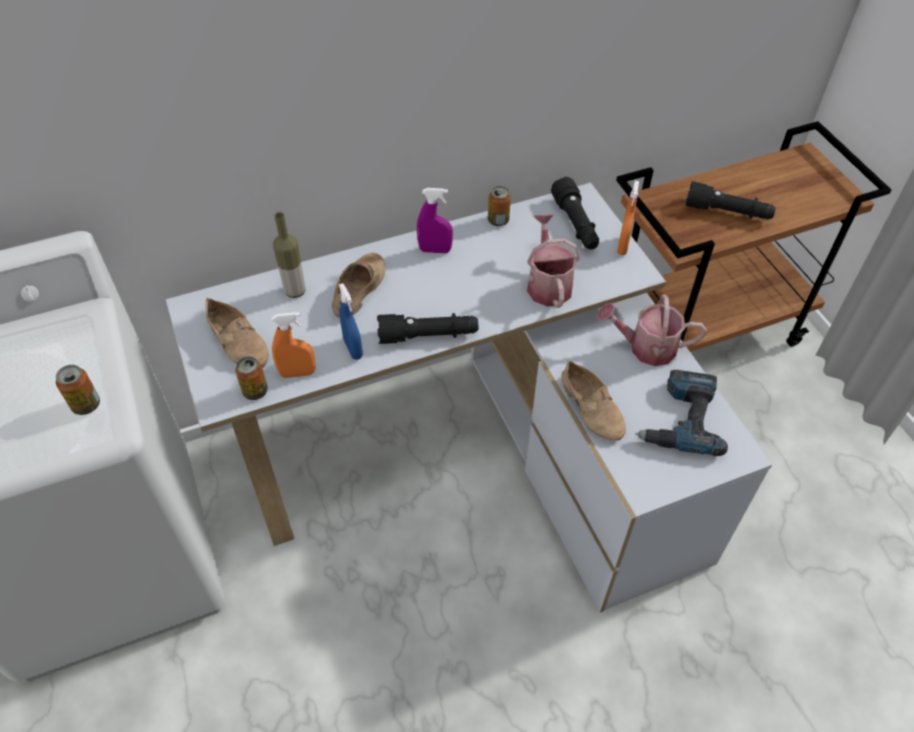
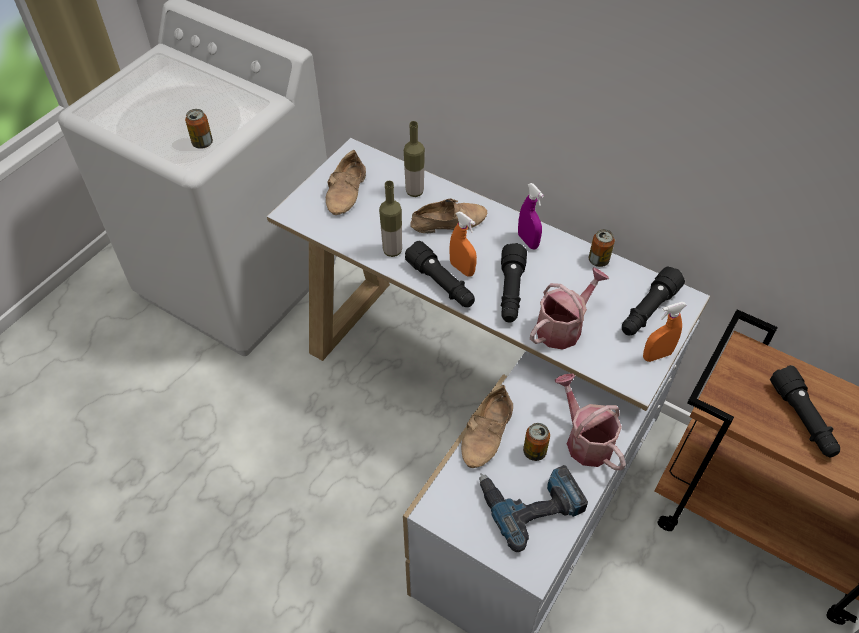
camera: 55 degrees right, 0 degrees up
can [235,356,268,400] -> can moved to [523,423,550,461]
orange spray bottle [272,312,316,378] -> orange spray bottle moved to [449,212,477,277]
blue spray bottle [339,283,363,360] -> bottle [379,181,402,257]
none -> black flashlight [501,243,527,323]

